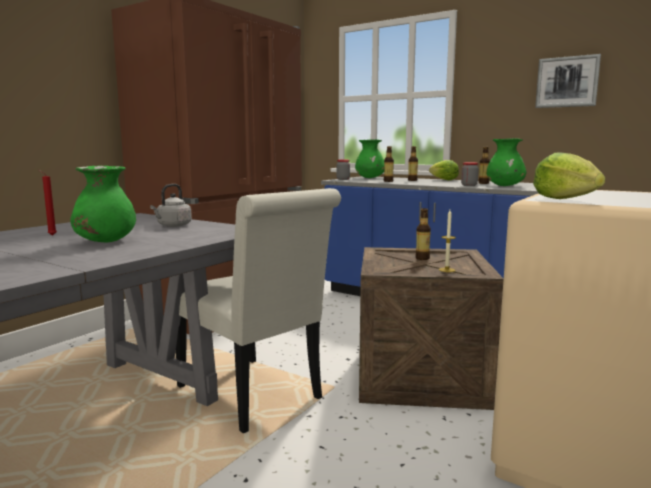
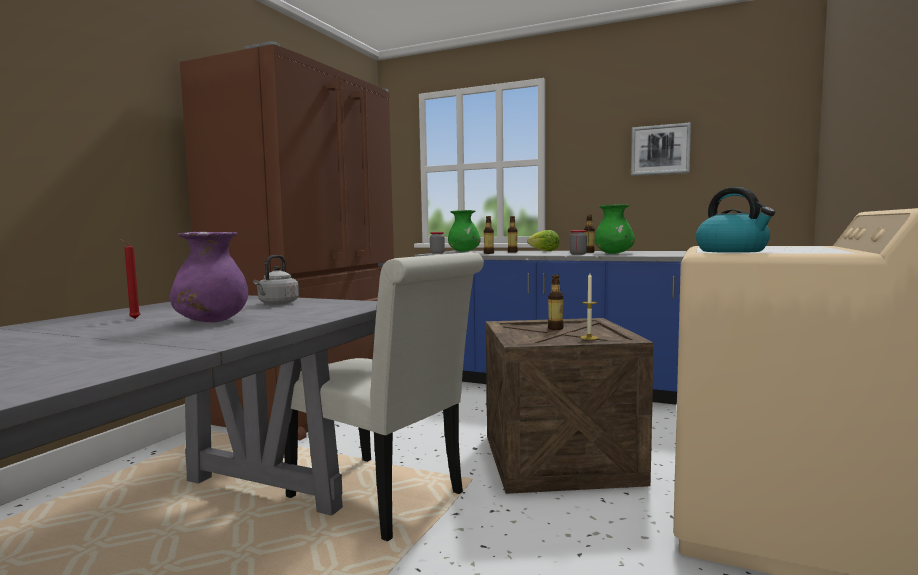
camera: 10 degrees left, 5 degrees down
green vase [70,166,136,242] -> purple vase [170,232,248,322]
lettuce [533,152,605,199] -> kettle [696,187,775,253]

